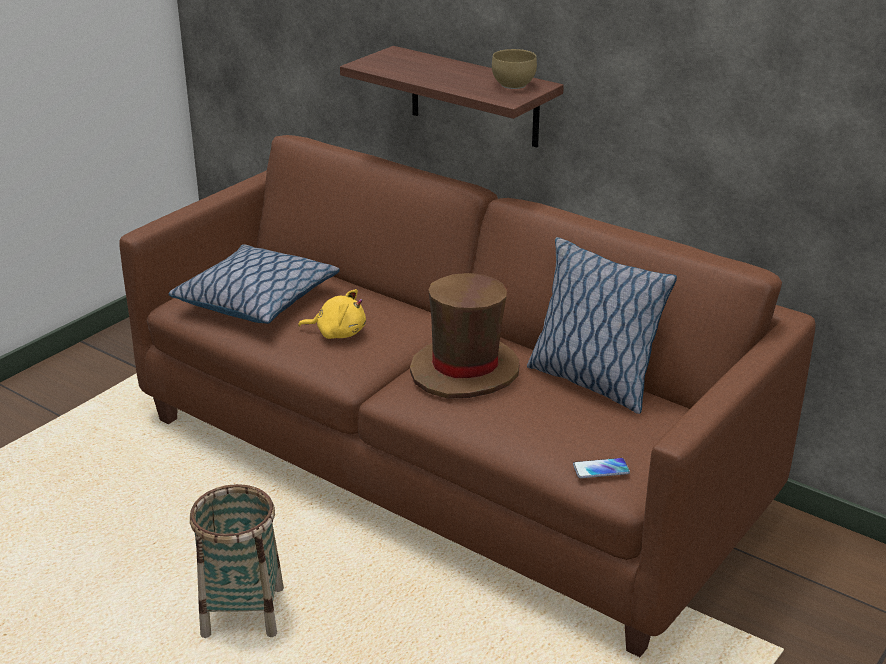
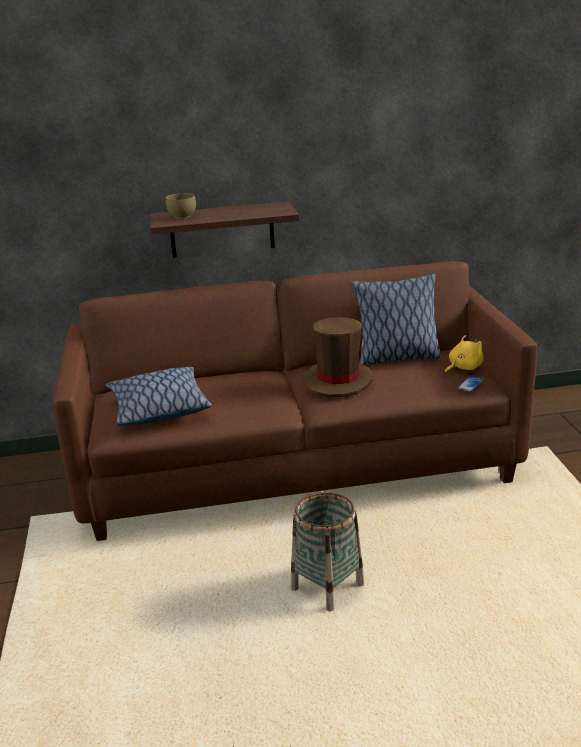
camera: 45 degrees left, 5 degrees down
yellow plush toy [298,289,366,339] -> yellow plush toy moved to [445,335,483,373]
brown bowl [492,49,537,89] -> brown bowl moved to [166,193,196,218]

